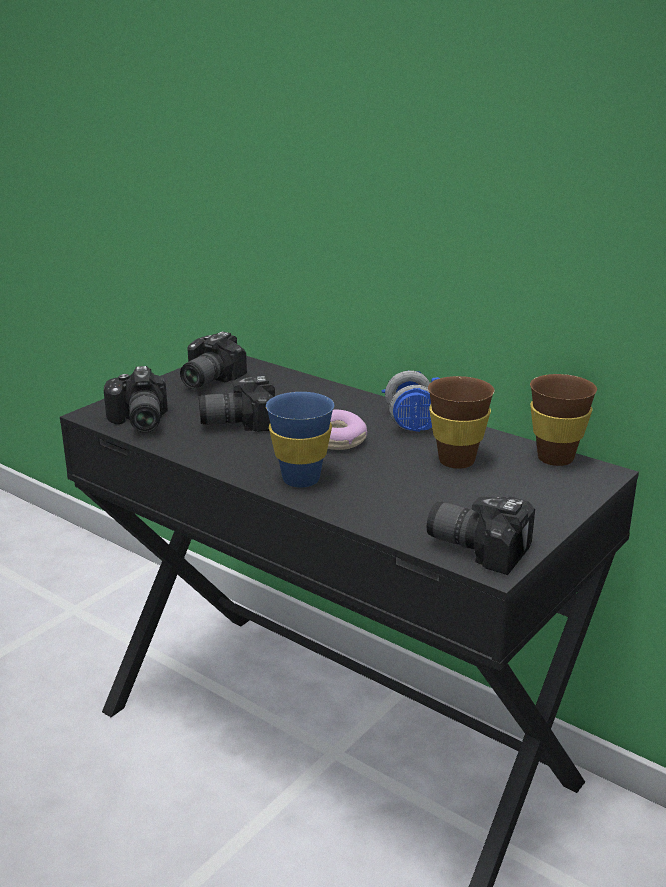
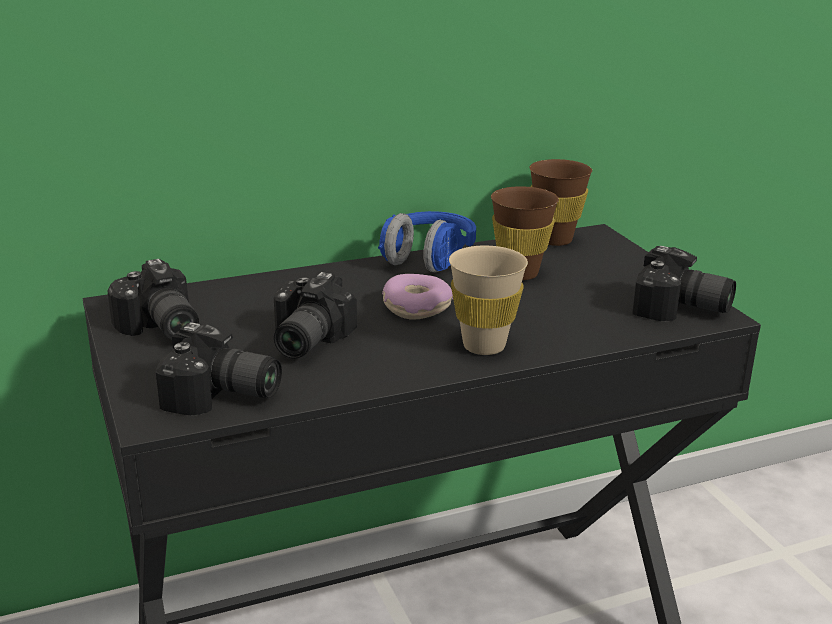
camera: 60 degrees left, 0 degrees up
blue cup [266,392,334,488] -> beige cup [449,245,528,355]
camera [427,497,535,575] -> camera turned 120 degrees counterclockwise [632,246,736,321]

